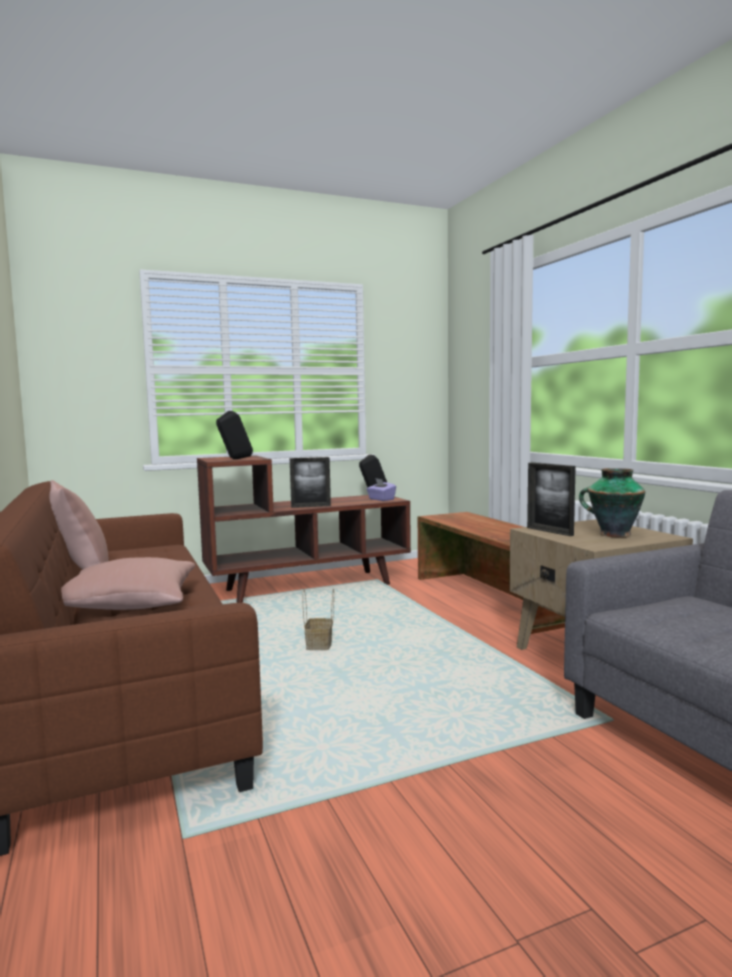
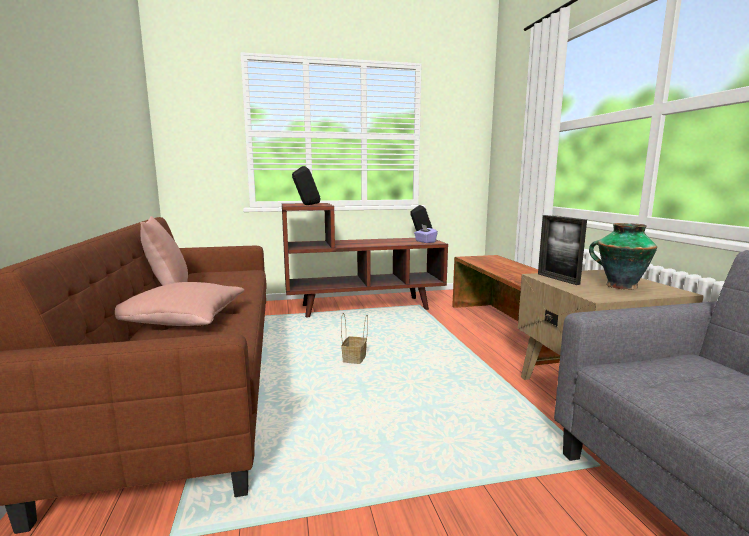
camera: 10 degrees right, 5 degrees up
picture frame [290,457,331,508] -> none

